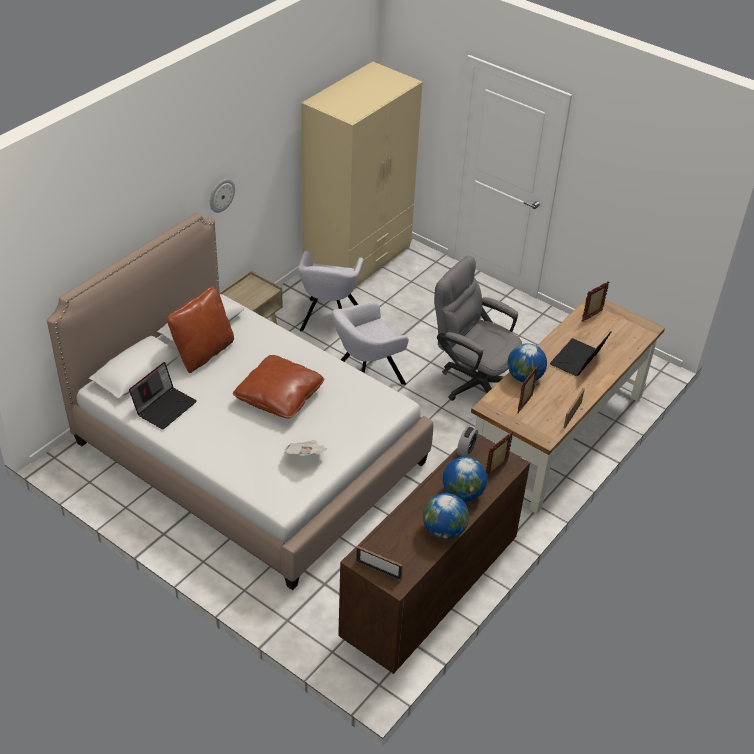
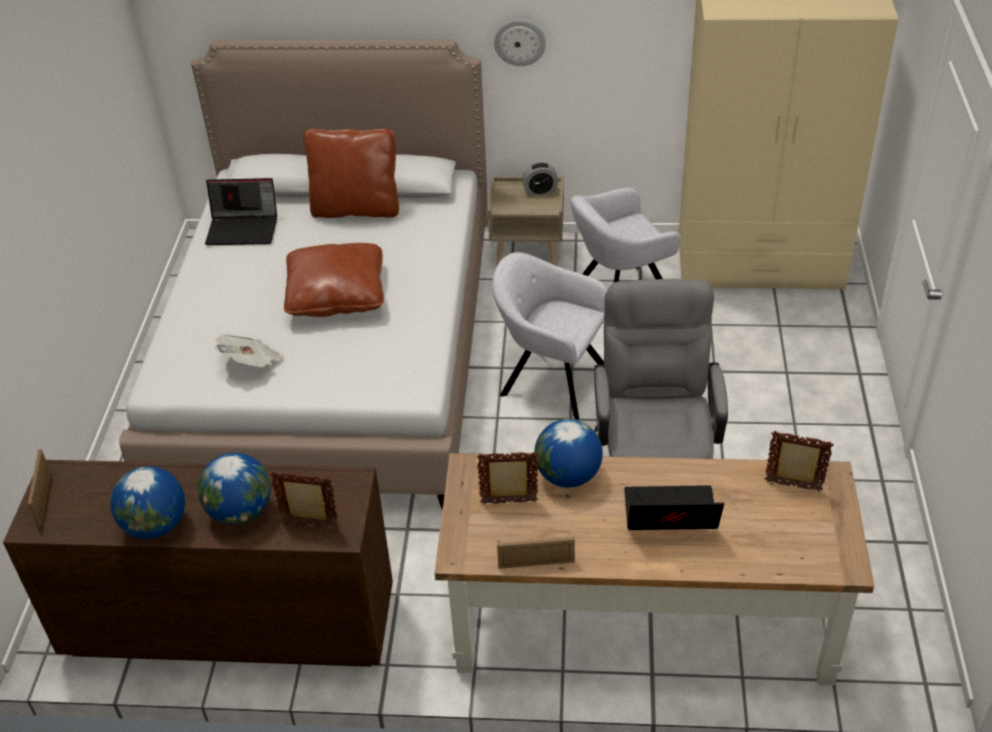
camera: 60 degrees right, 0 degrees up
alarm clock [457,426,478,457] -> alarm clock moved to [522,162,558,196]

